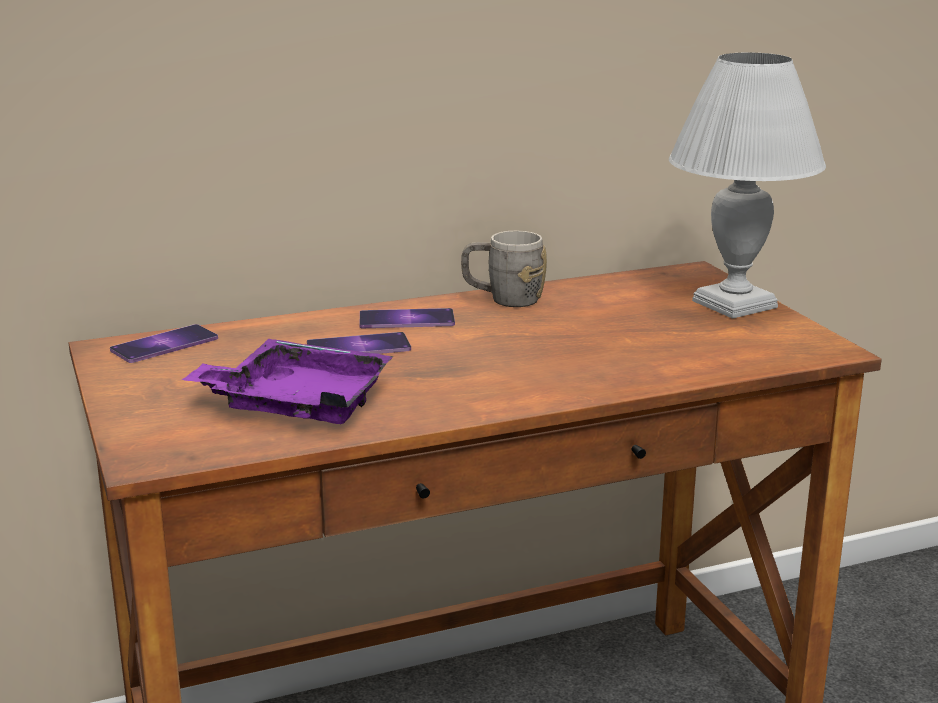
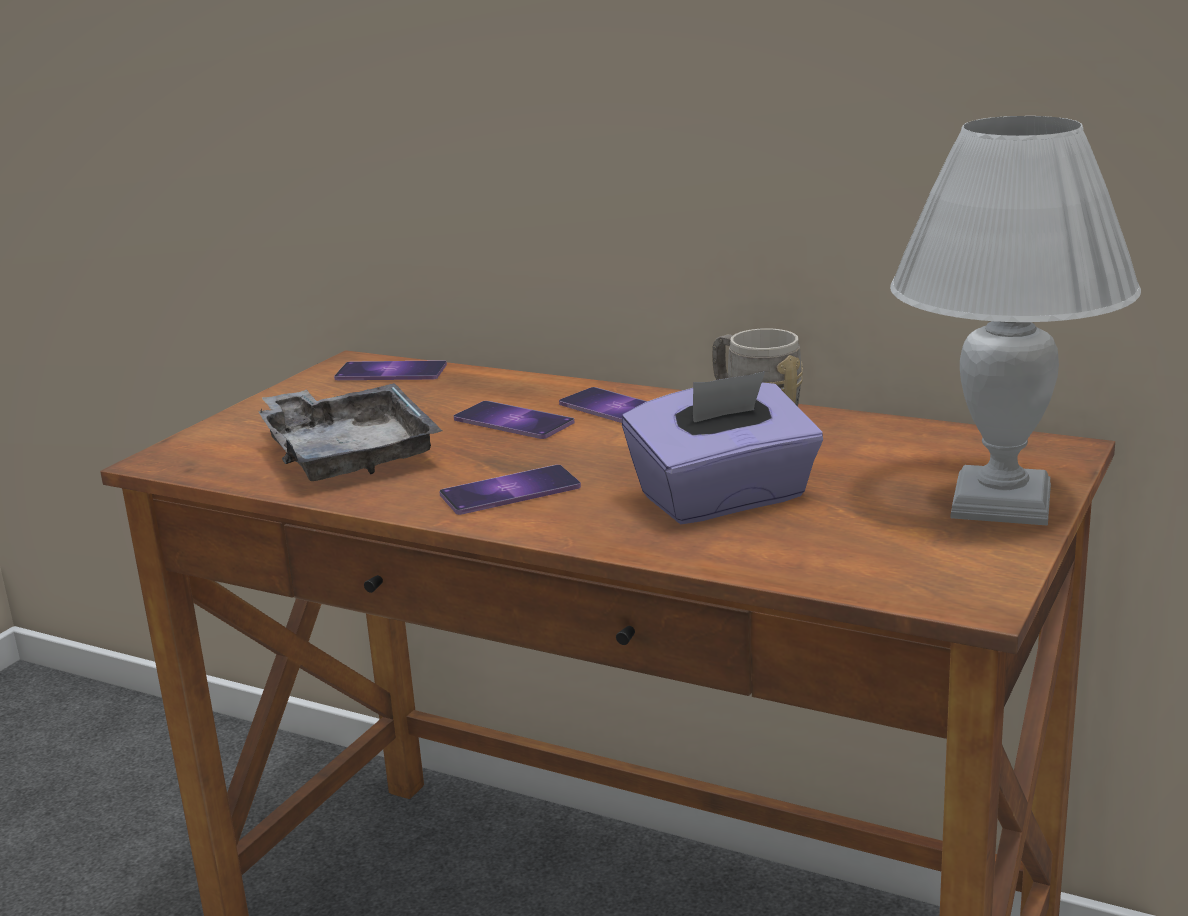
camera: 50 degrees right, 0 degrees up
purple tray [181,339,393,424] -> grey tray [258,383,442,481]
none -> phone [439,465,581,515]
none -> purple tissue box [622,371,823,525]

